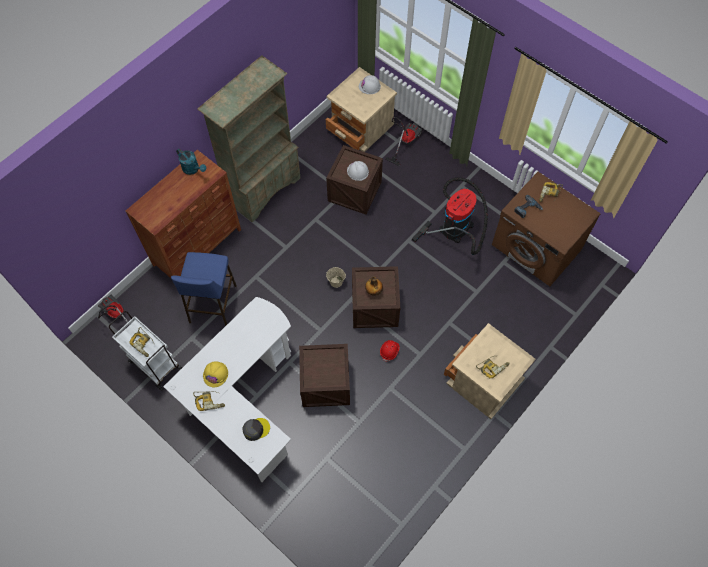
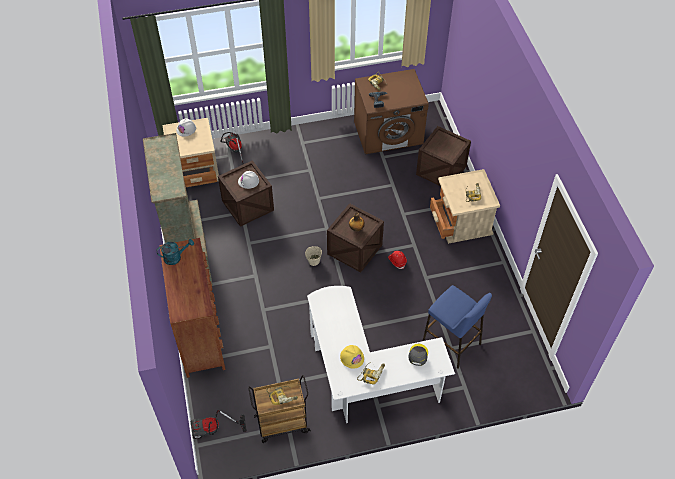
camera: 55 degrees left, 10 degrees down
white cart [109,311,182,391] -> brown cart [248,375,311,443]
blue stool [171,252,237,326] -> blue stool moved to [423,285,492,369]
crate [299,344,350,407] -> crate moved to [416,126,471,186]
vacuum cleaner [412,177,488,255] -> none

